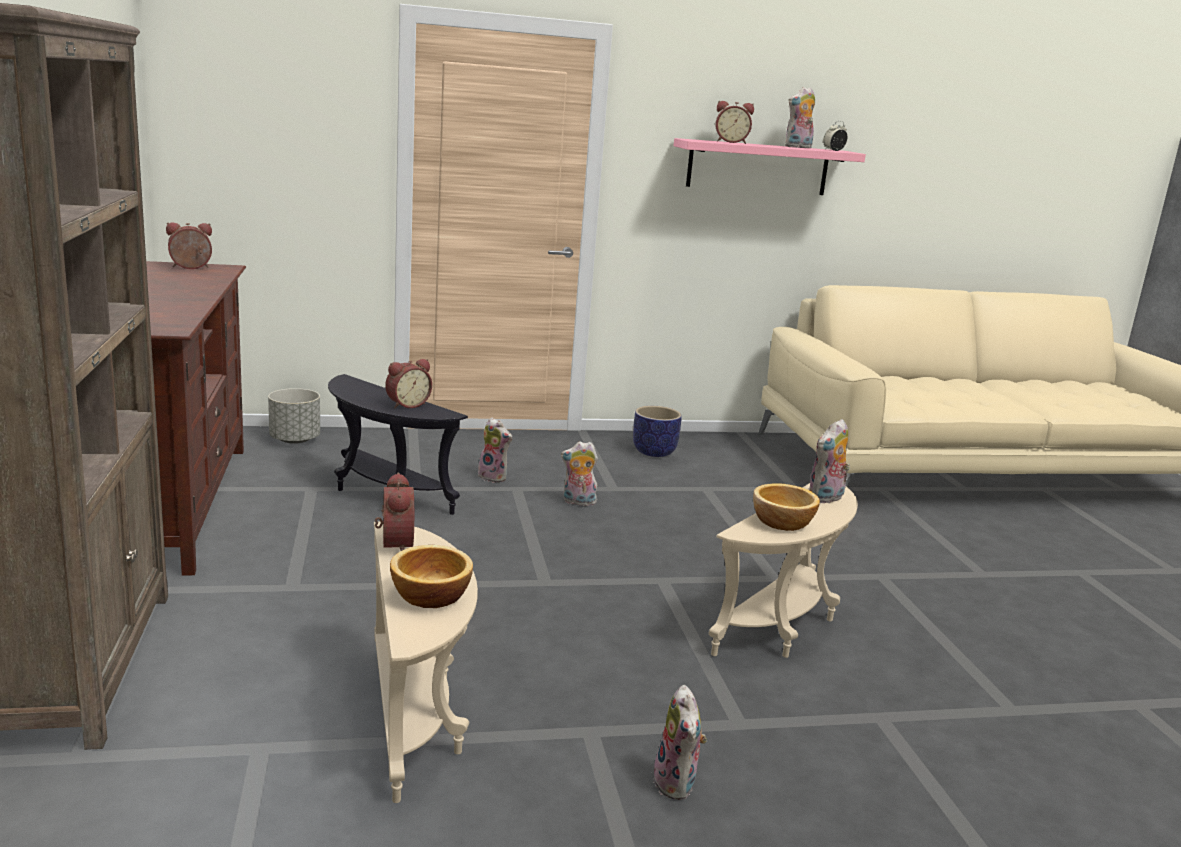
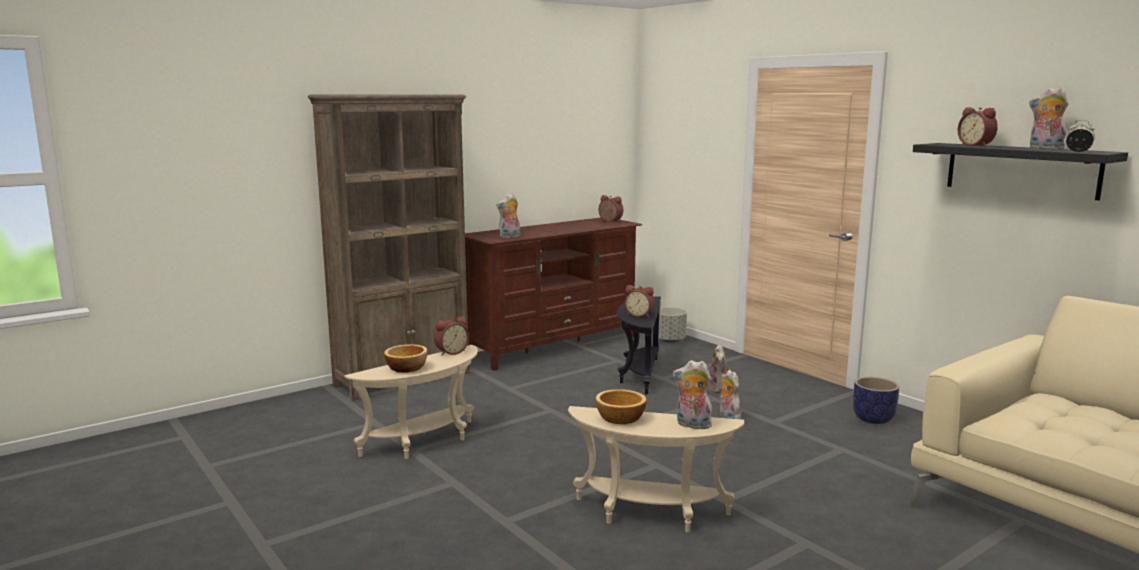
camera: 65 degrees right, 5 degrees down
plush toy [653,685,707,800] -> plush toy moved to [496,193,520,238]
pink shelf [674,138,866,195] -> black shelf [913,143,1128,200]

